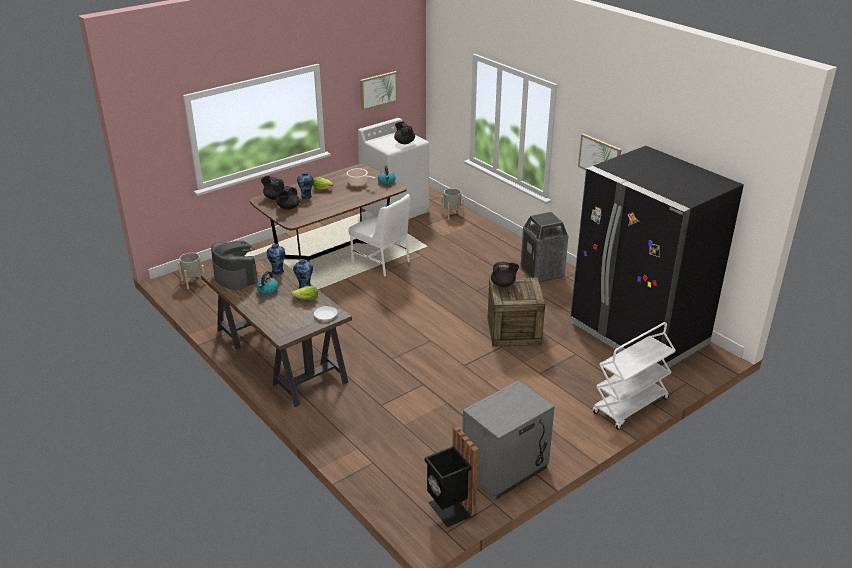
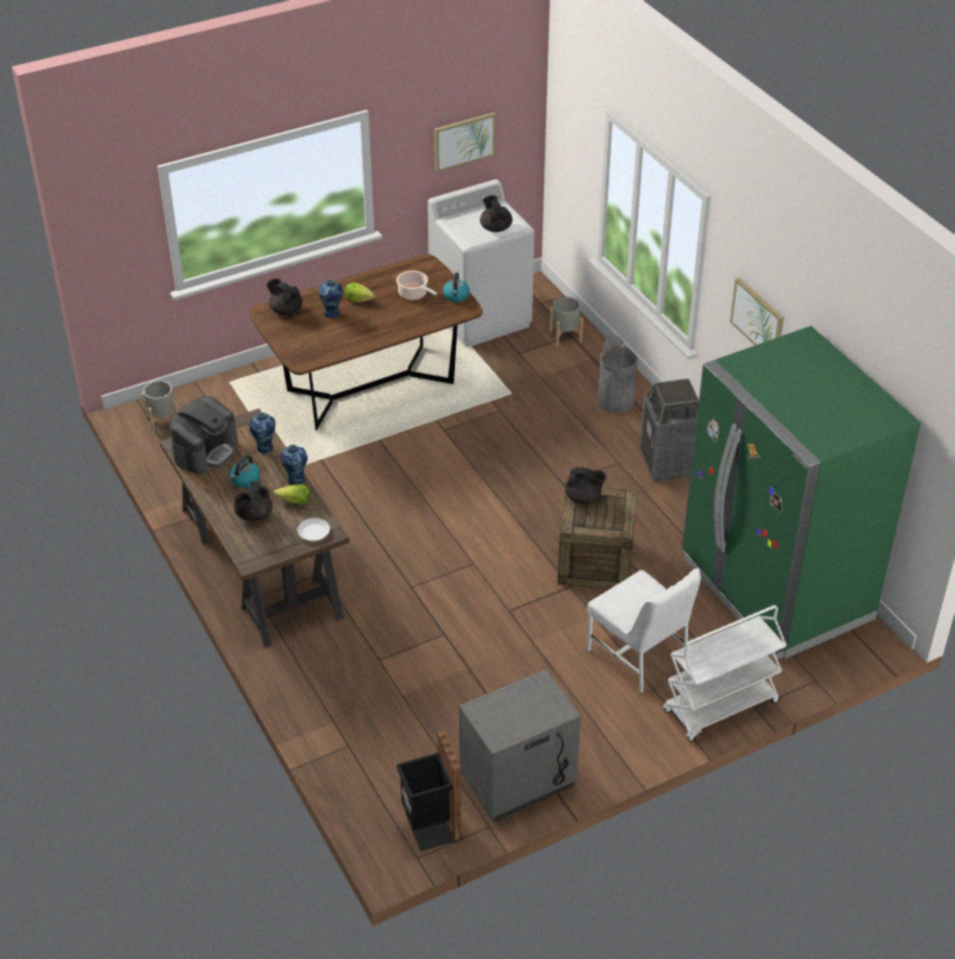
camera: 10 degrees right, 10 degrees up
coffee machine [211,241,258,290] -> coffee machine turned 60 degrees clockwise [170,396,238,475]
black teapot [276,186,300,210] -> black teapot moved to [234,481,273,521]
white chair [349,194,411,277] -> white chair moved to [587,568,701,693]
black fridge [571,146,744,369] -> green fridge [682,326,921,660]
none -> grey trash can [598,334,638,413]

